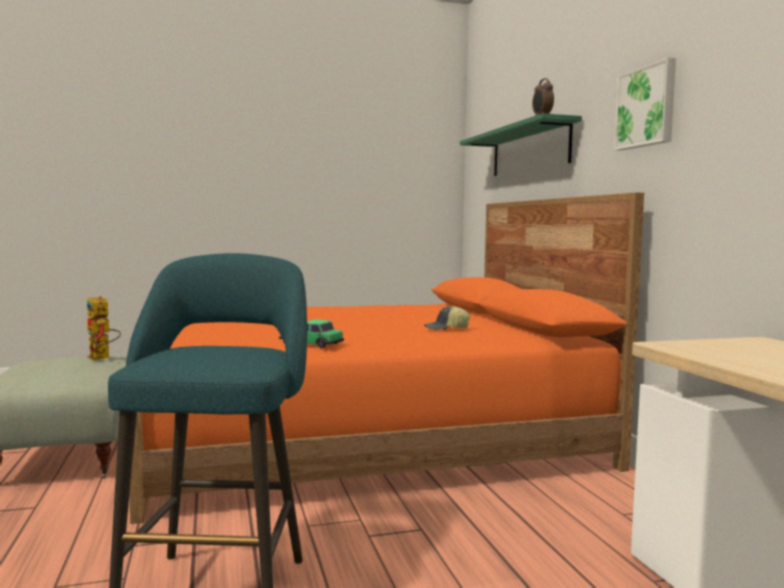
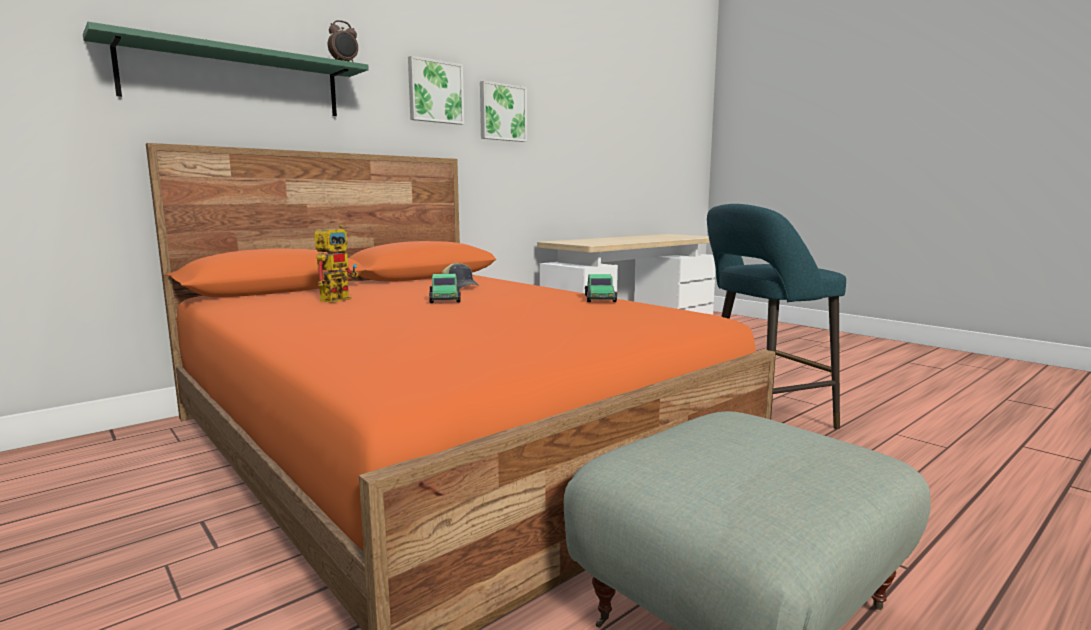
camera: 115 degrees left, 5 degrees up
toy robot [87,296,121,361] -> toy robot moved to [315,224,358,303]
none -> toy car [429,274,461,303]
none -> picture [480,81,527,142]

